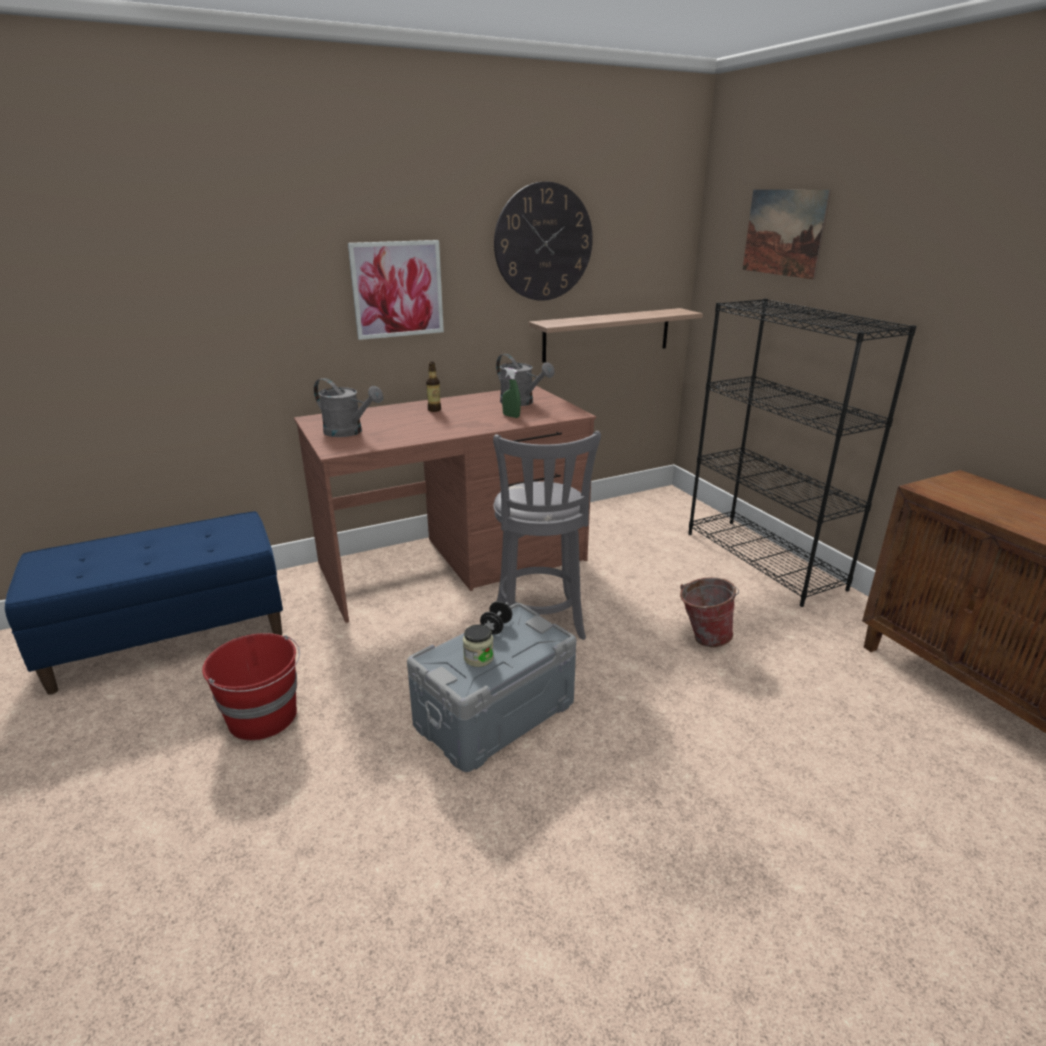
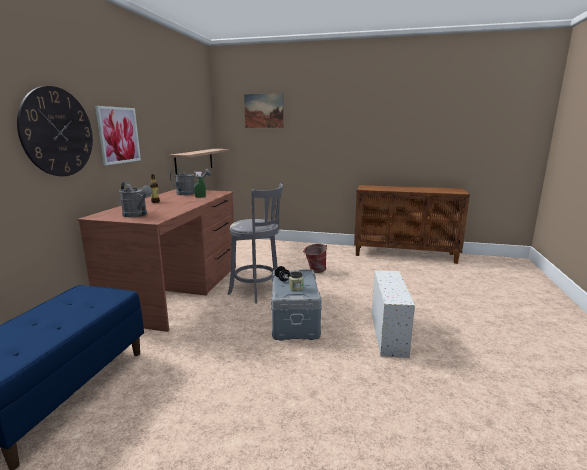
camera: 50 degrees left, 10 degrees down
red bucket [202,633,300,740] -> none
grey watering can [314,378,383,437] -> grey watering can turned 60 degrees clockwise [119,182,153,217]
wall clock [494,182,593,301] -> wall clock moved to [17,86,93,176]
black bookcase [688,299,916,607] -> none
none -> white storage box [372,270,415,358]

